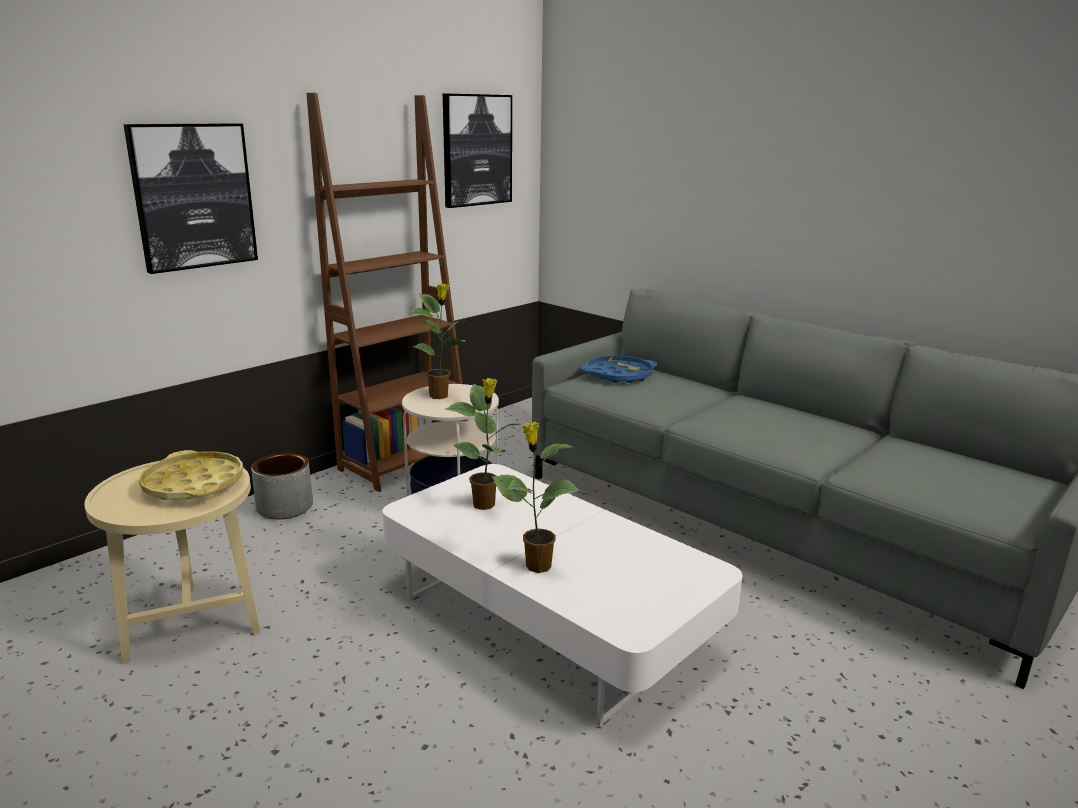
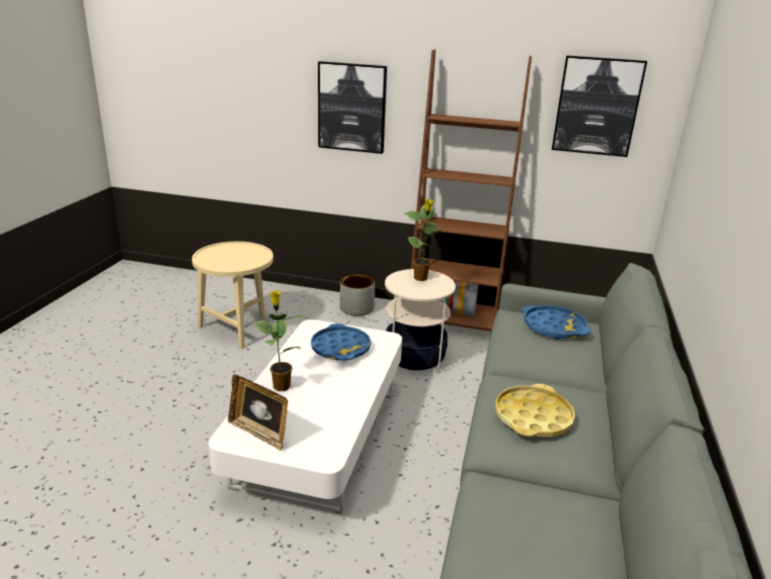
camera: 60 degrees right, 5 degrees up
yellow tray [139,450,243,500] -> yellow tray moved to [495,384,575,437]
potted plant [446,378,521,510] -> blue tray [311,324,371,361]
none -> picture frame [228,375,288,451]

